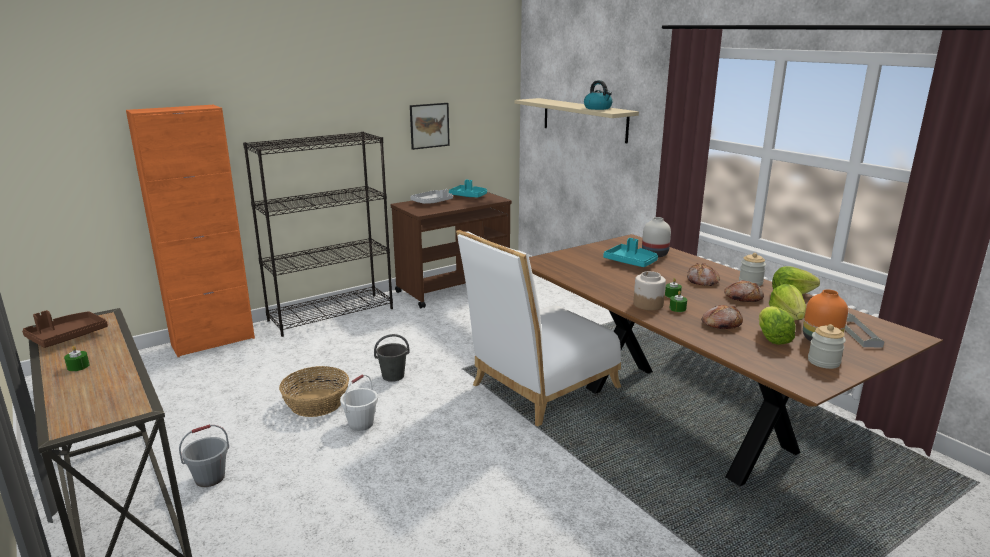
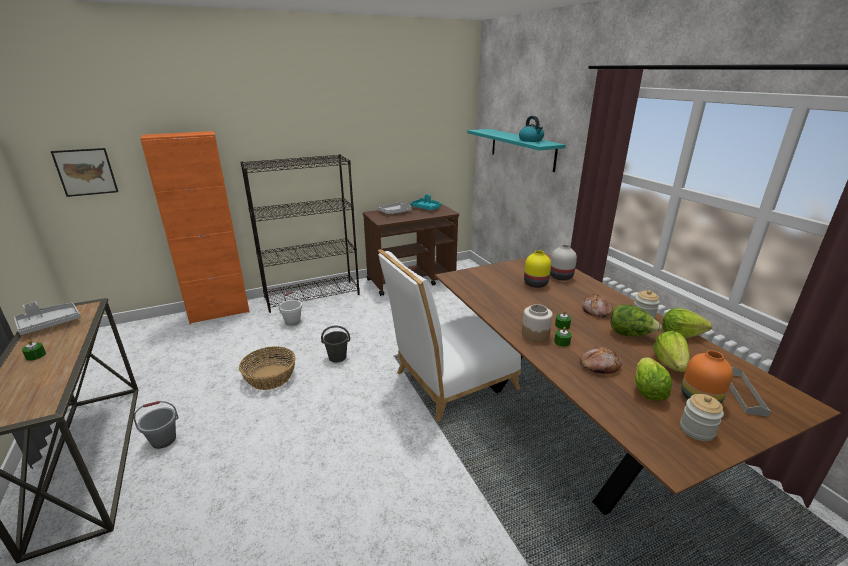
camera: 10 degrees right, 5 degrees up
brown tray [22,310,108,348] -> grey tray [14,302,81,335]
white bucket [340,374,378,431] -> white bucket moved to [279,291,302,326]
picture [410,103,450,150] -> picture moved to [51,148,118,197]
beige shelf [514,98,639,143] -> turquoise shelf [467,129,566,172]
turquoise tray [603,238,658,267] -> yellow vase [524,250,551,288]
bread [724,280,764,302] -> lettuce [611,304,662,336]

